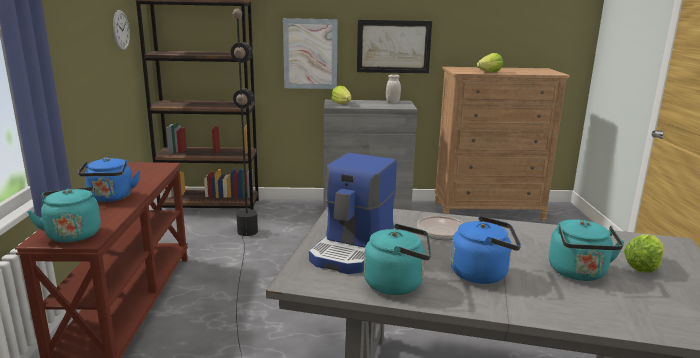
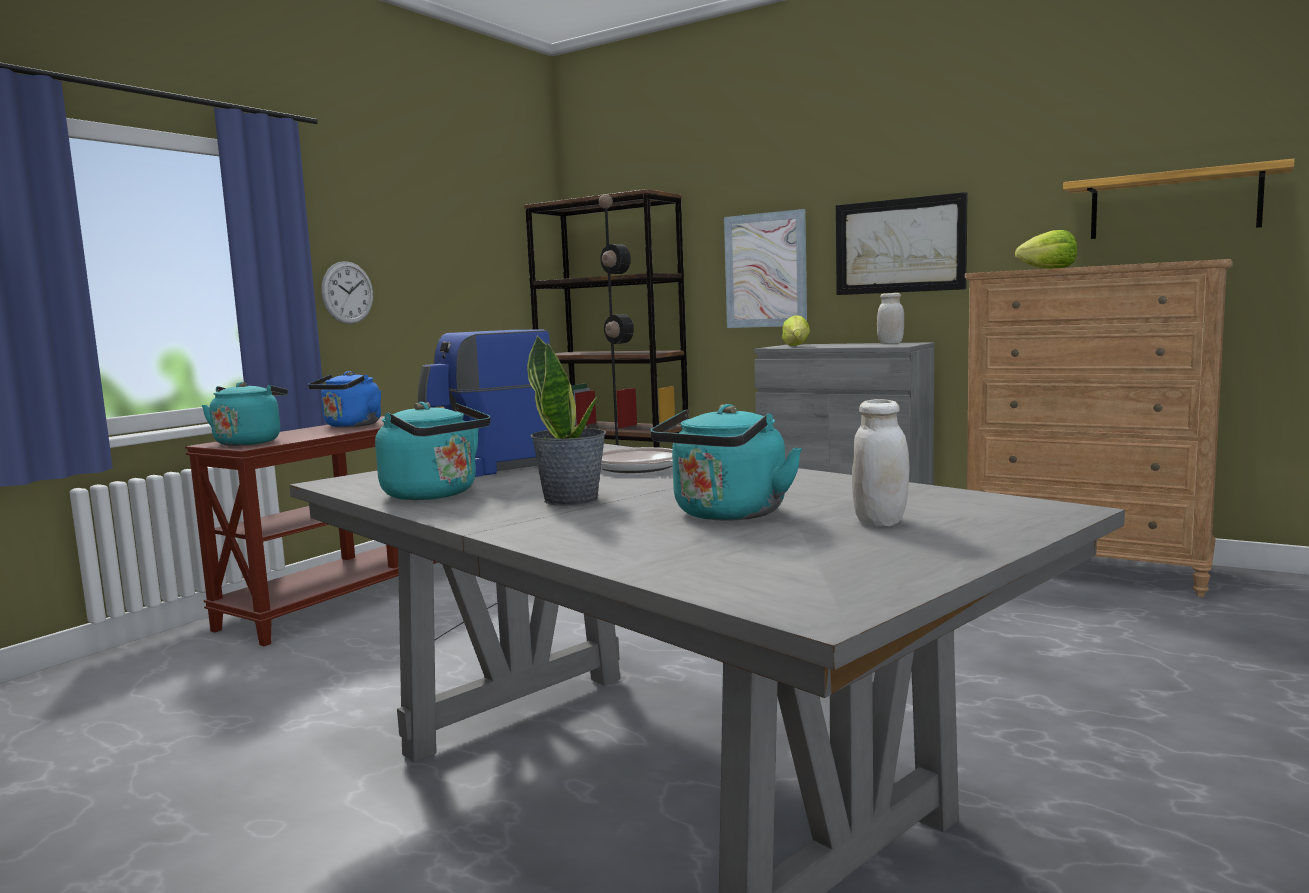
camera: 35 degrees right, 10 degrees down
wall clock [113,10,130,50] -> wall clock moved to [321,261,373,324]
blue kettle [450,216,521,284] -> potted plant [527,335,606,506]
lettuce [624,234,663,273] -> white jar [852,399,910,526]
none -> shelf [1063,159,1295,239]

